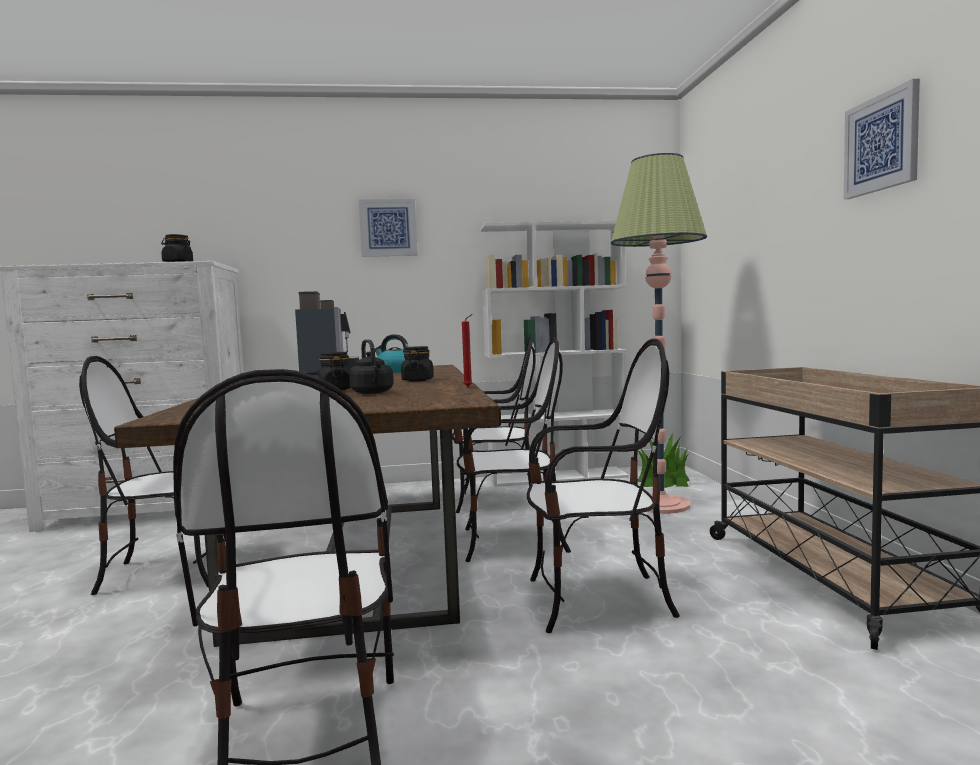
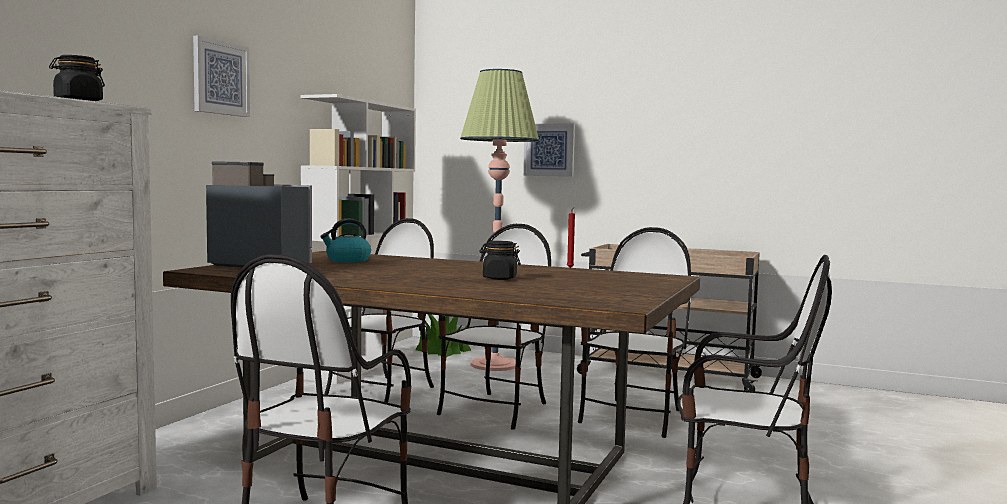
camera: 60 degrees left, 0 degrees up
black kettle [349,339,394,394] -> none
black jar [401,346,433,382] -> none
picture [844,79,920,199] -> picture moved to [523,123,575,177]

